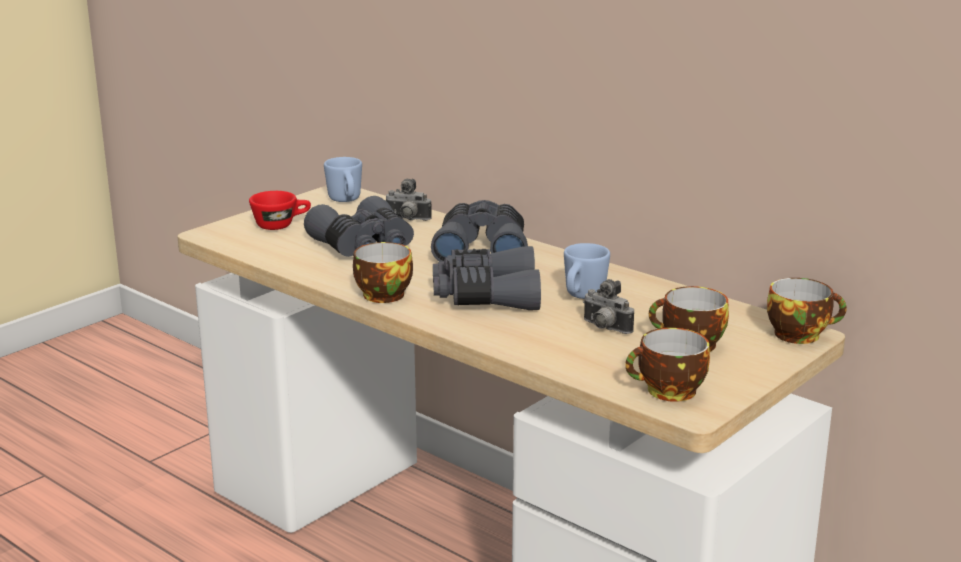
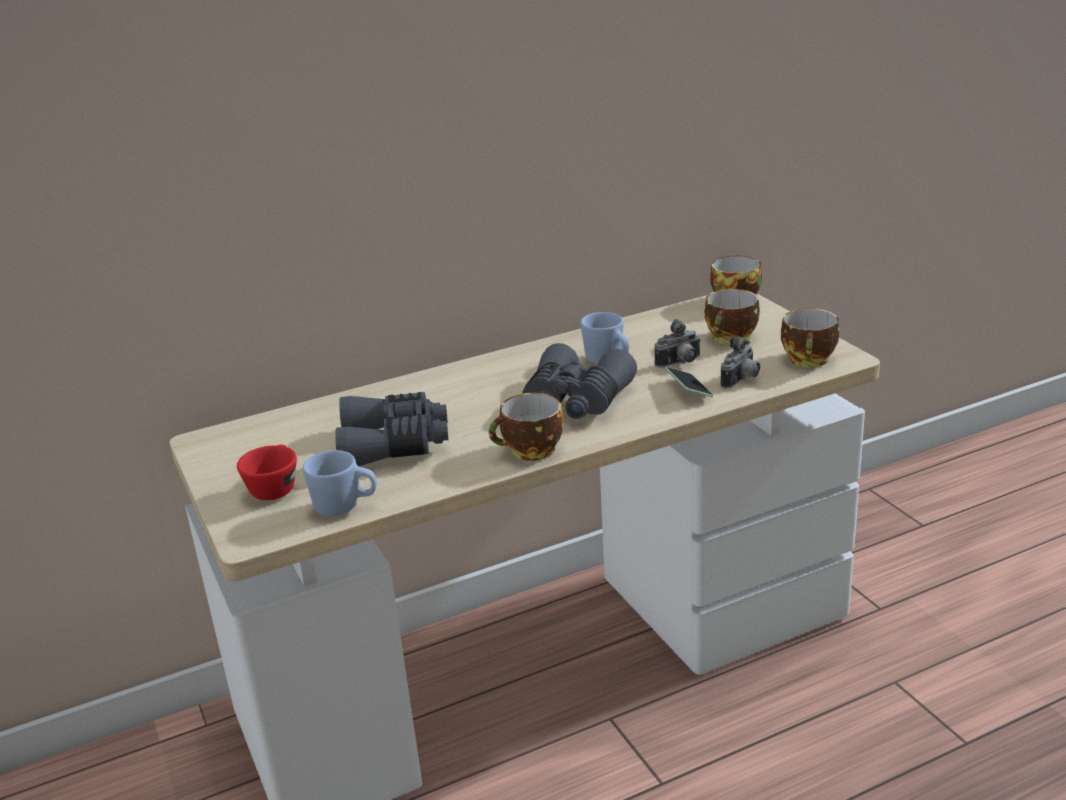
camera: 65 degrees left, 5 degrees up
blue mug [324,157,362,202] -> blue mug moved to [303,450,377,516]
camera [385,179,432,221] -> camera moved to [721,336,760,389]
grey binoculars [431,200,528,261] -> none
none -> phone [665,367,713,397]

